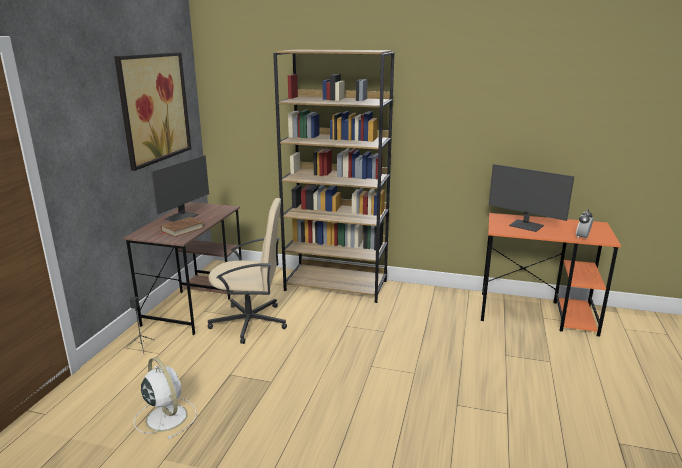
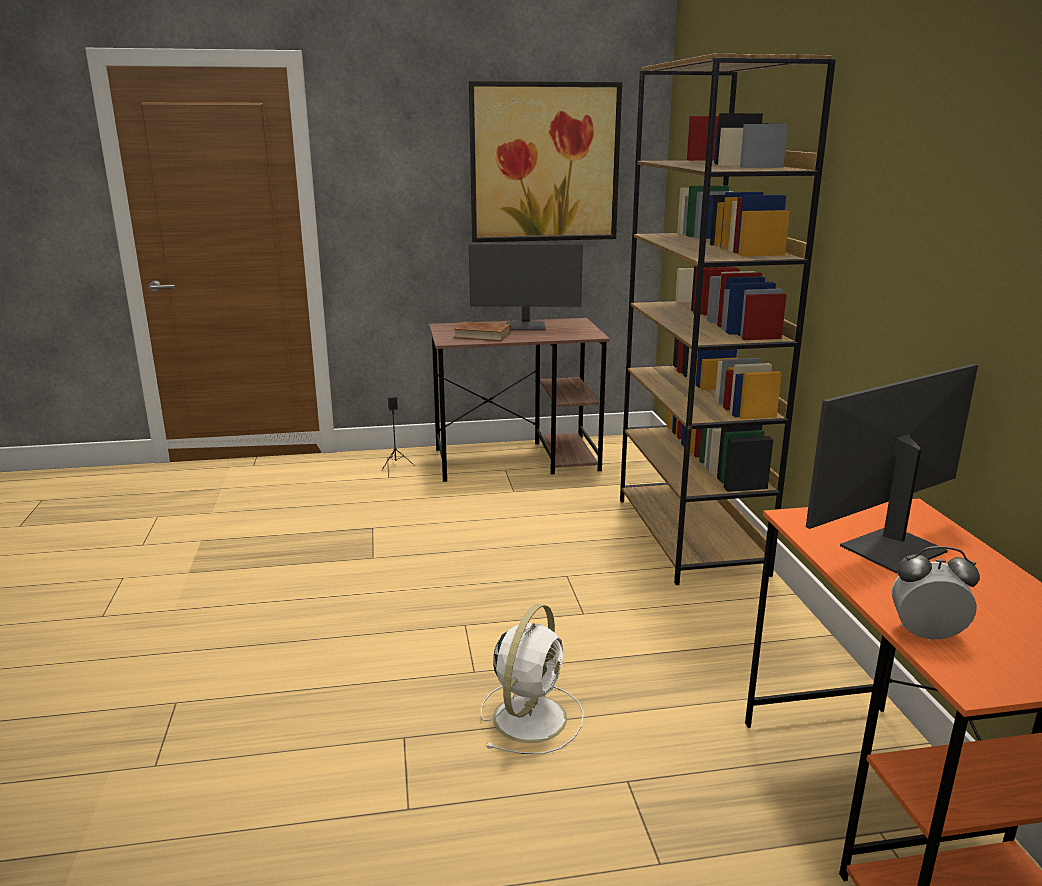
camera: 65 degrees right, 0 degrees up
white fan [134,357,197,439] -> white fan moved to [481,604,584,755]
beige office chair [208,198,287,344] -> none
monitor [489,164,574,232] -> monitor turned 45 degrees clockwise [806,364,978,573]

